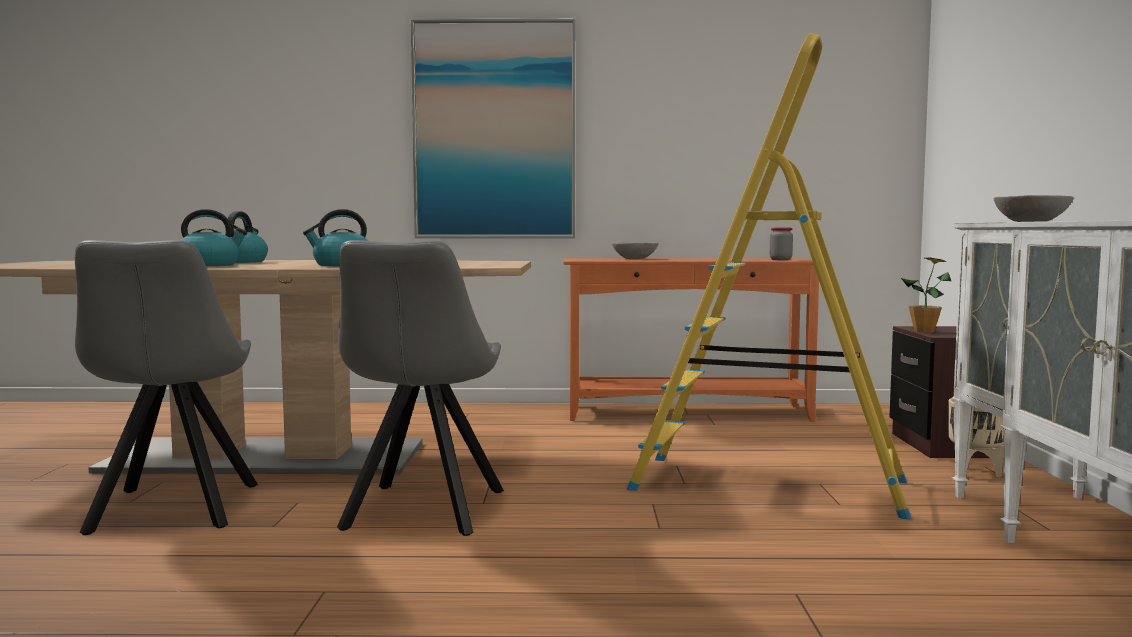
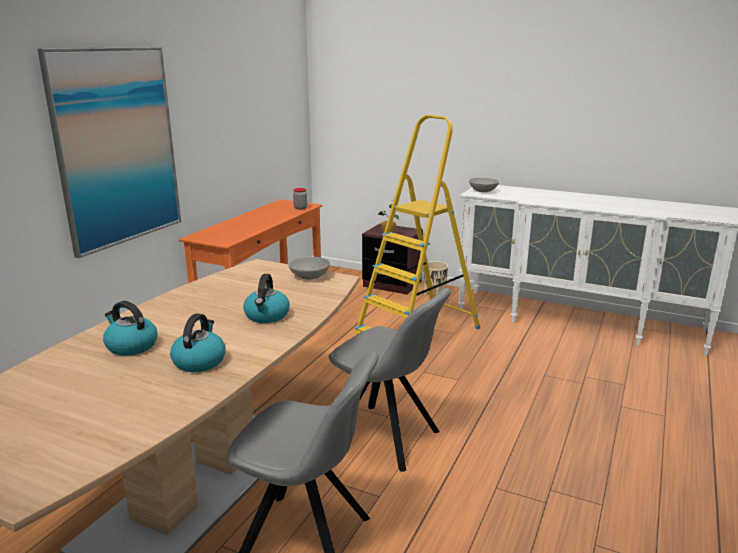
camera: 65 degrees left, 15 degrees up
grey bowl [612,242,658,259] -> grey bowl moved to [288,257,330,280]

